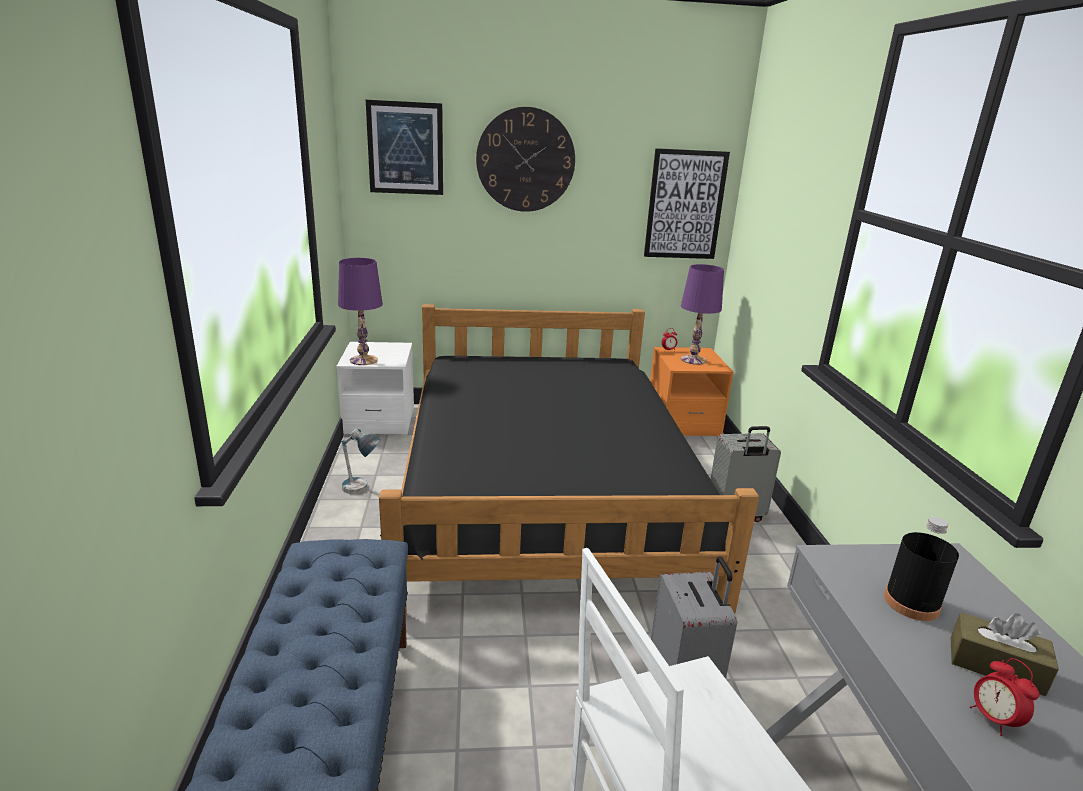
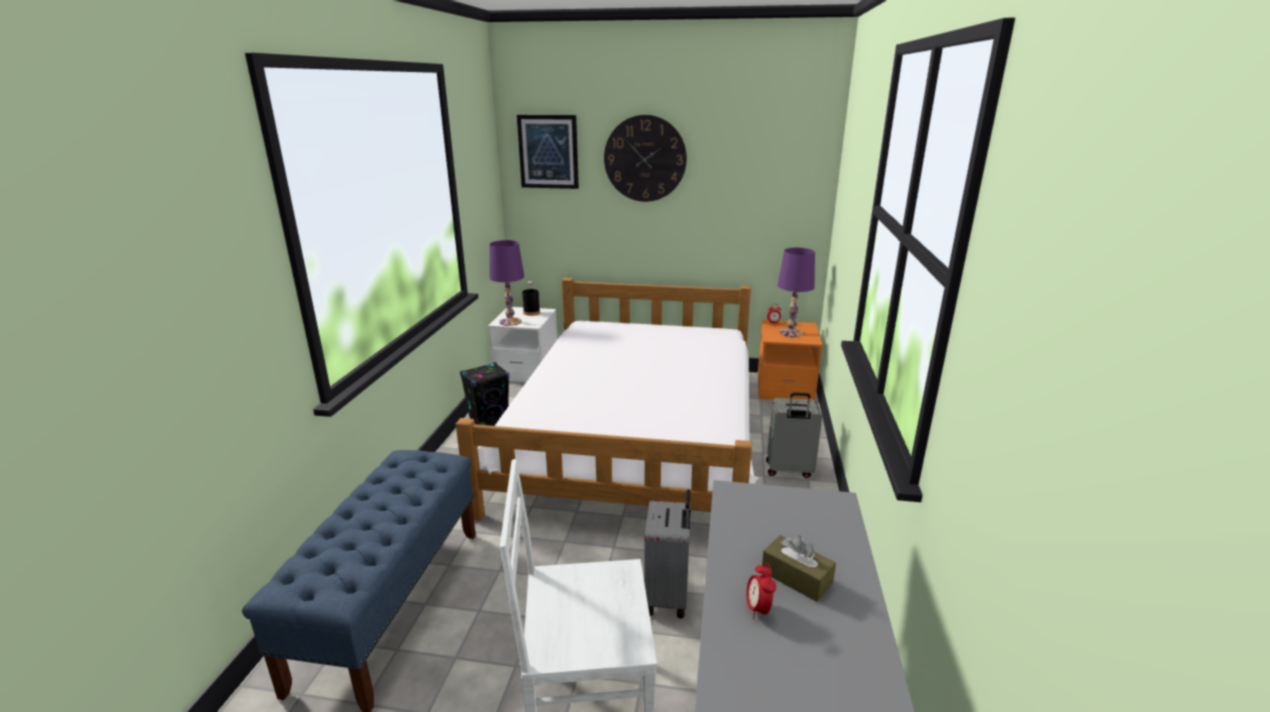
camera: 15 degrees right, 0 degrees up
table lamp [342,429,381,494] -> black speaker [460,362,509,426]
black bed [379,304,759,615] -> white bed [456,278,758,521]
picture [644,148,730,259] -> none
black bottle [884,517,959,621] -> black bottle moved to [522,281,540,316]

